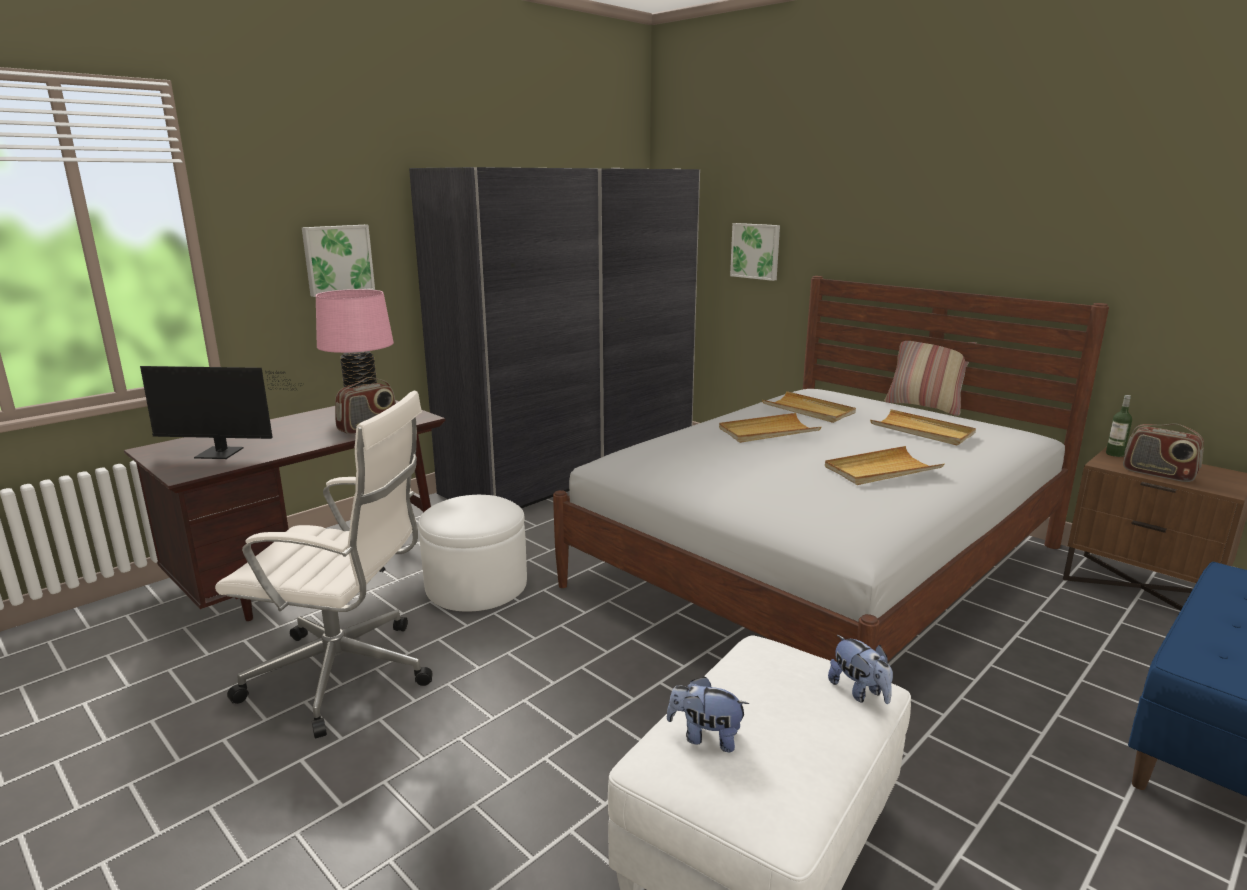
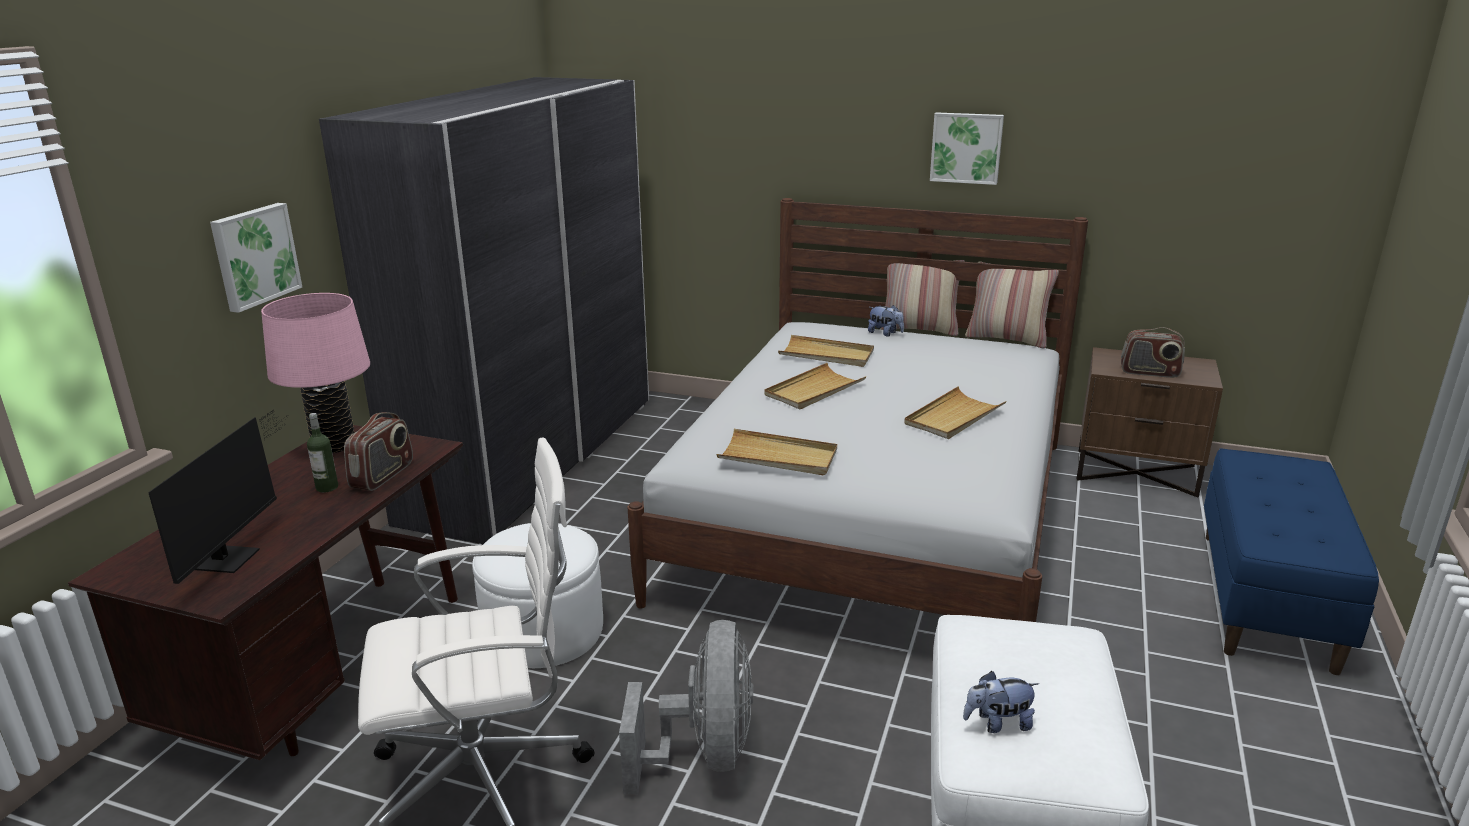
camera: 25 degrees left, 5 degrees up
monitor [140,366,302,459] -> monitor turned 60 degrees counterclockwise [148,410,288,584]
picture [730,223,780,281] -> picture moved to [930,112,1004,185]
plush toy [828,635,893,704] -> plush toy moved to [868,305,904,336]
beige tray [870,409,976,446] -> beige tray moved to [717,429,837,475]
bottle [1106,395,1132,457] -> bottle moved to [307,413,338,493]
none -> grey fan [619,620,753,794]
none -> pillow [965,261,1059,348]

